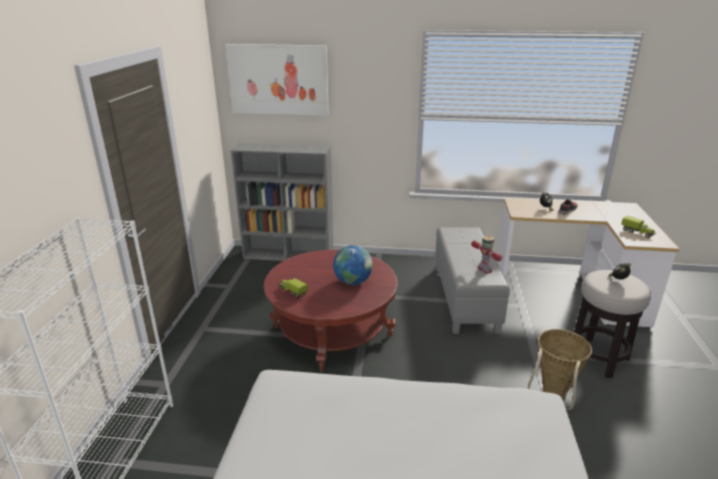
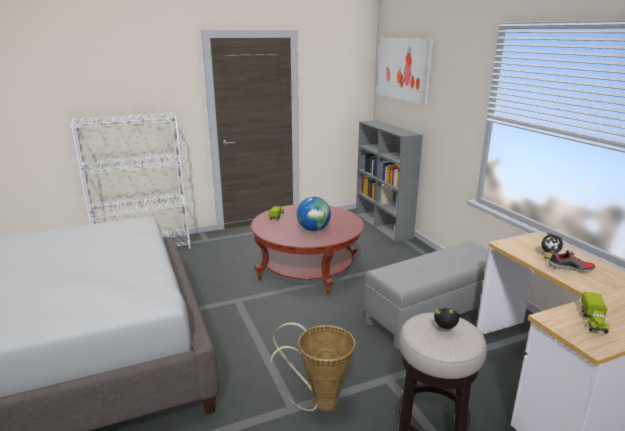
camera: 60 degrees right, 5 degrees down
toy robot [471,236,503,273] -> none

